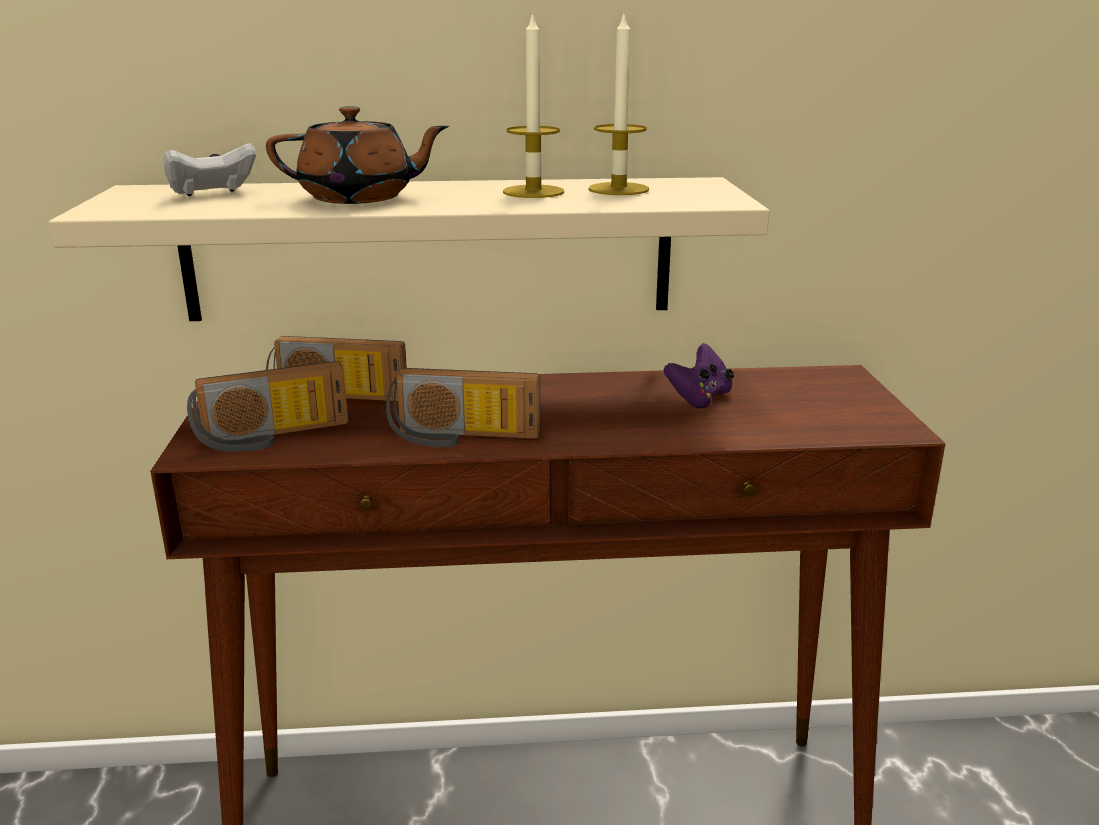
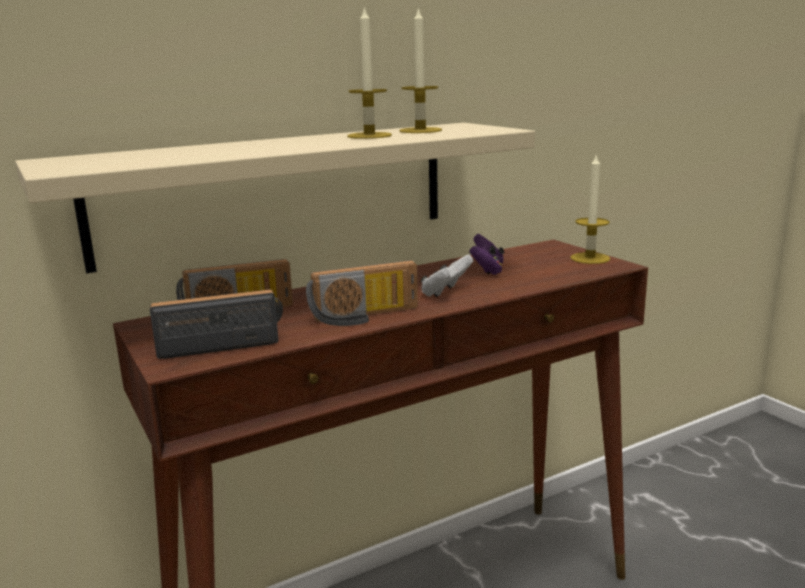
camera: 25 degrees left, 5 degrees down
white game controller [163,143,256,196] -> white game controller moved to [421,255,473,297]
radio [187,361,348,452] -> radio turned 150 degrees counterclockwise [150,290,283,359]
brown teapot [266,106,449,204] -> none
none -> candle [570,153,610,264]

